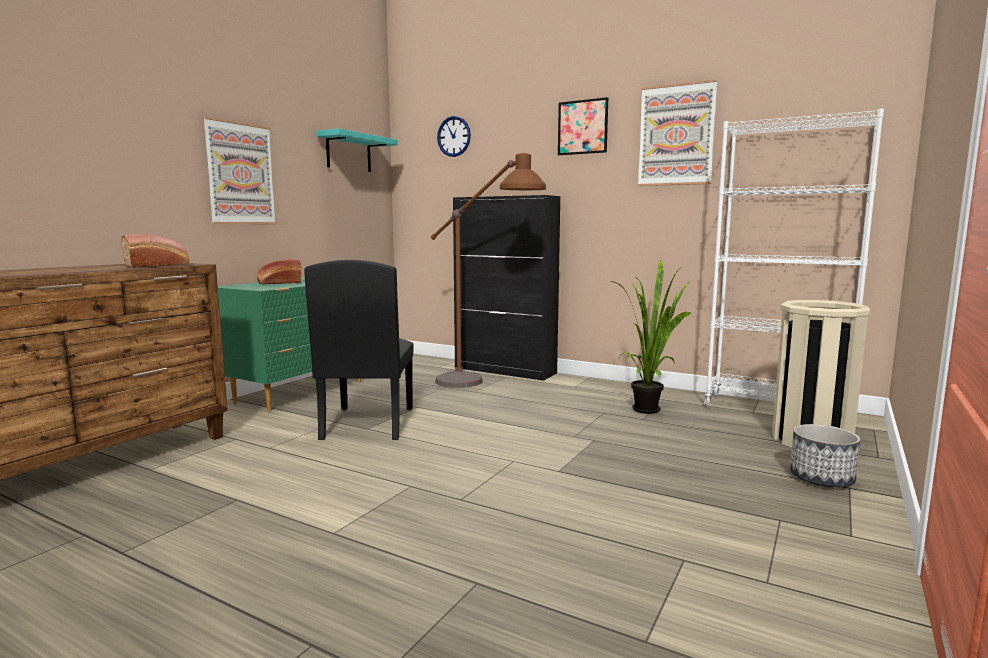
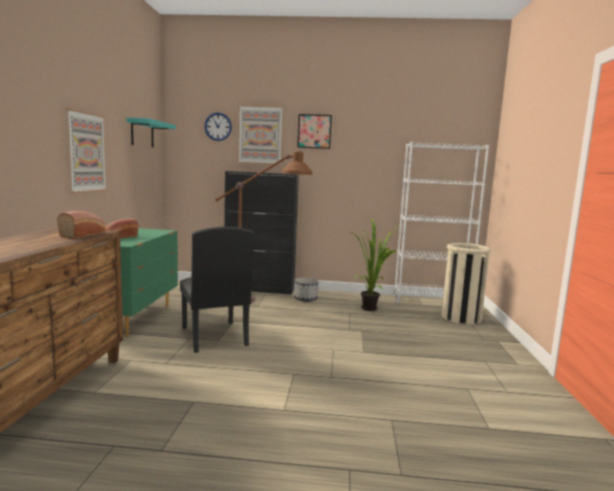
camera: 25 degrees left, 0 degrees up
picture [638,79,717,186] -> picture moved to [239,105,282,165]
planter [790,424,860,487] -> planter moved to [294,277,319,302]

